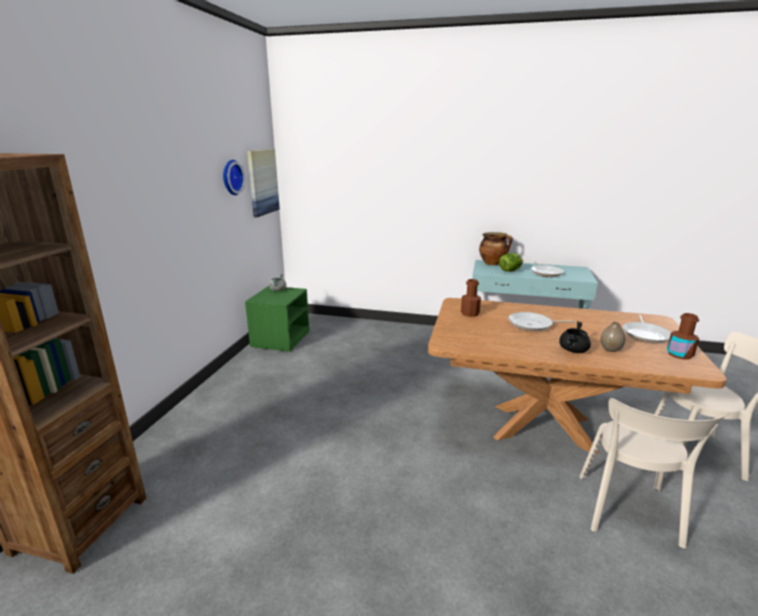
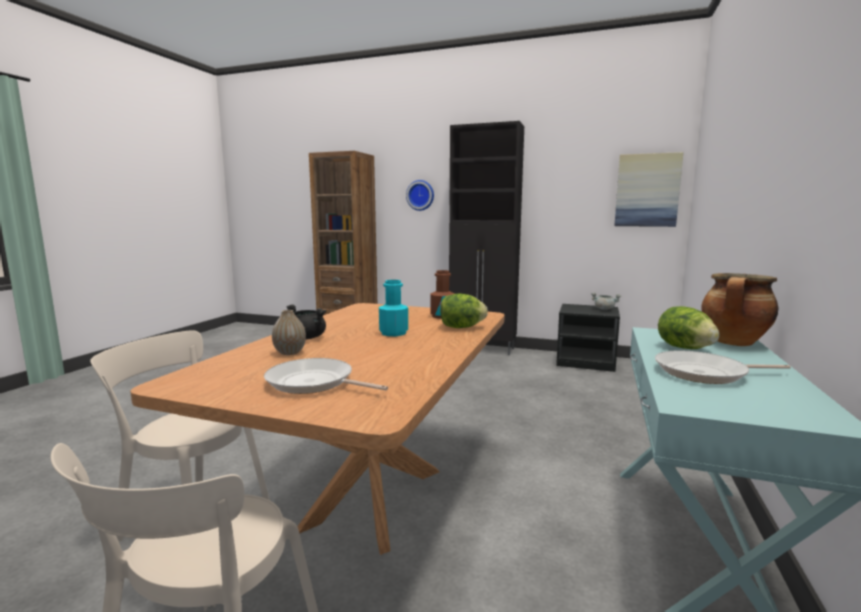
camera: 95 degrees right, 10 degrees down
wall clock [223,160,245,195] -> wall clock moved to [406,180,434,211]
green nightstand [245,286,309,352] -> black nightstand [556,304,620,372]
frying pan [508,312,575,332] -> turquoise bottle [379,280,408,336]
brown bottle [667,313,699,359] -> none
none -> lettuce [440,293,488,328]
none -> black cabinet [449,121,524,355]

